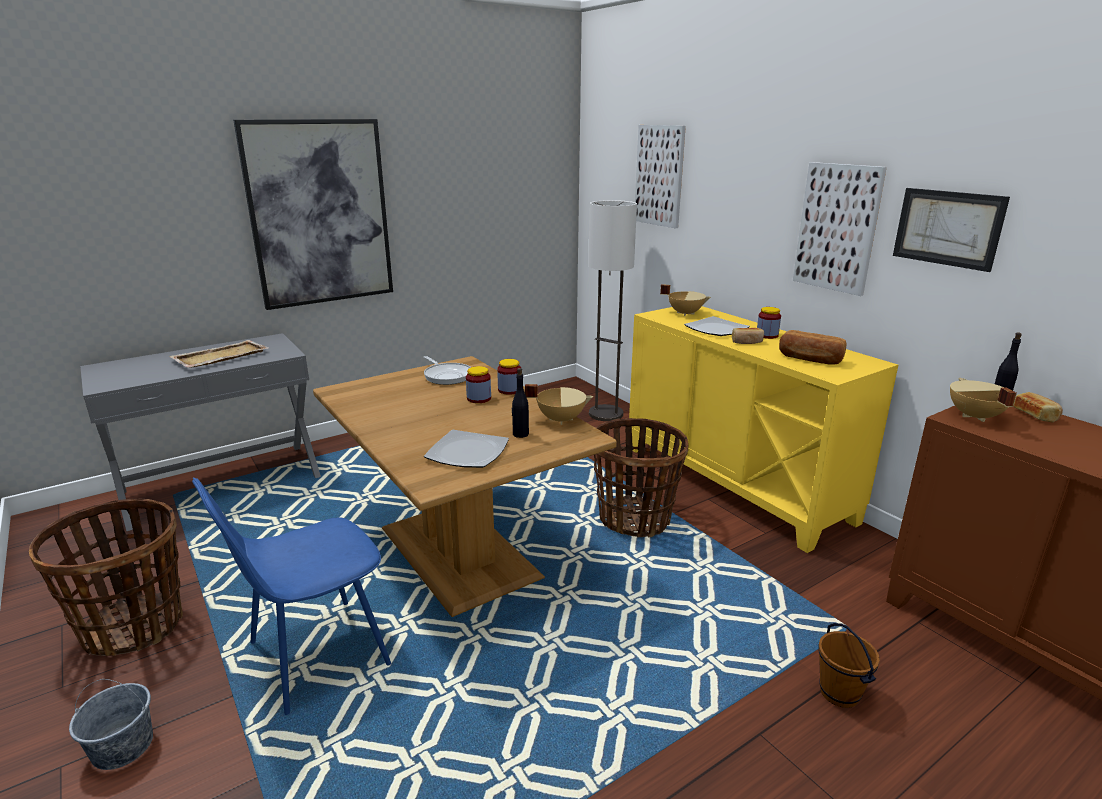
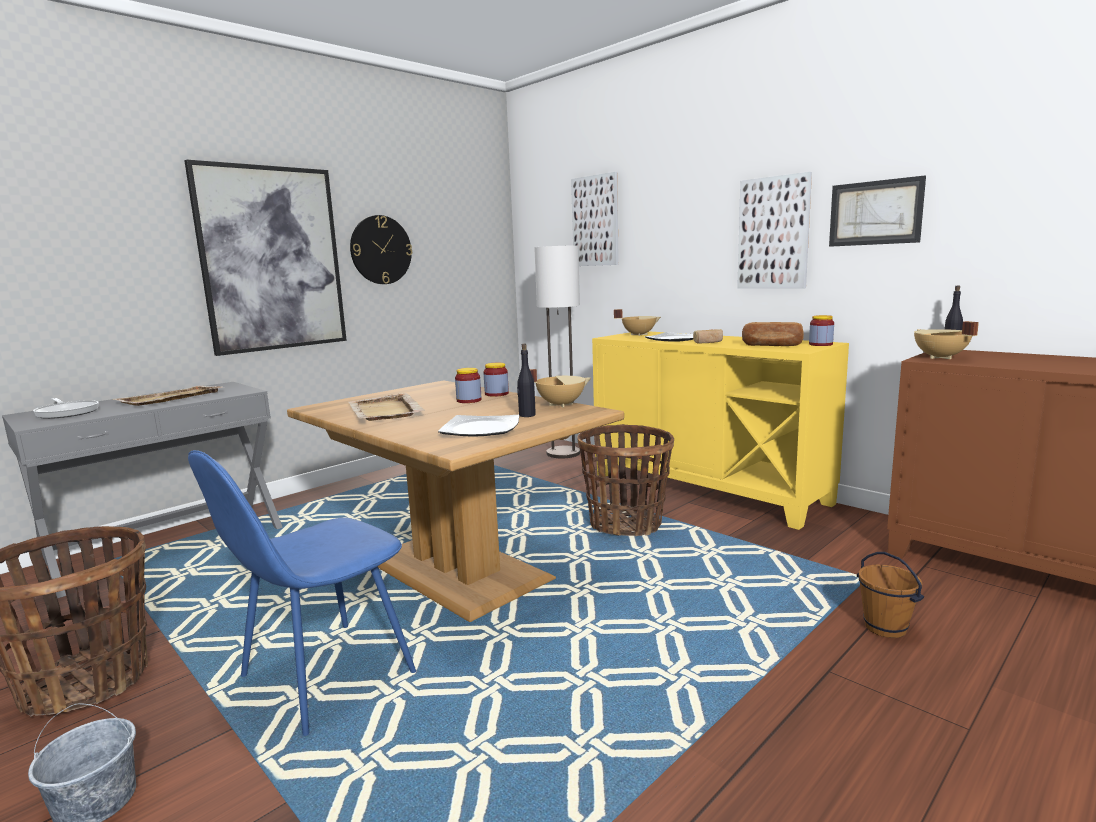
camera: 10 degrees left, 10 degrees down
frying pan [423,356,471,385] -> frying pan moved to [33,398,99,419]
jar [757,307,781,339] -> jar moved to [809,315,834,346]
bread [1013,392,1063,423] -> none
none -> beige tray [349,393,425,421]
none -> wall clock [350,215,412,284]

